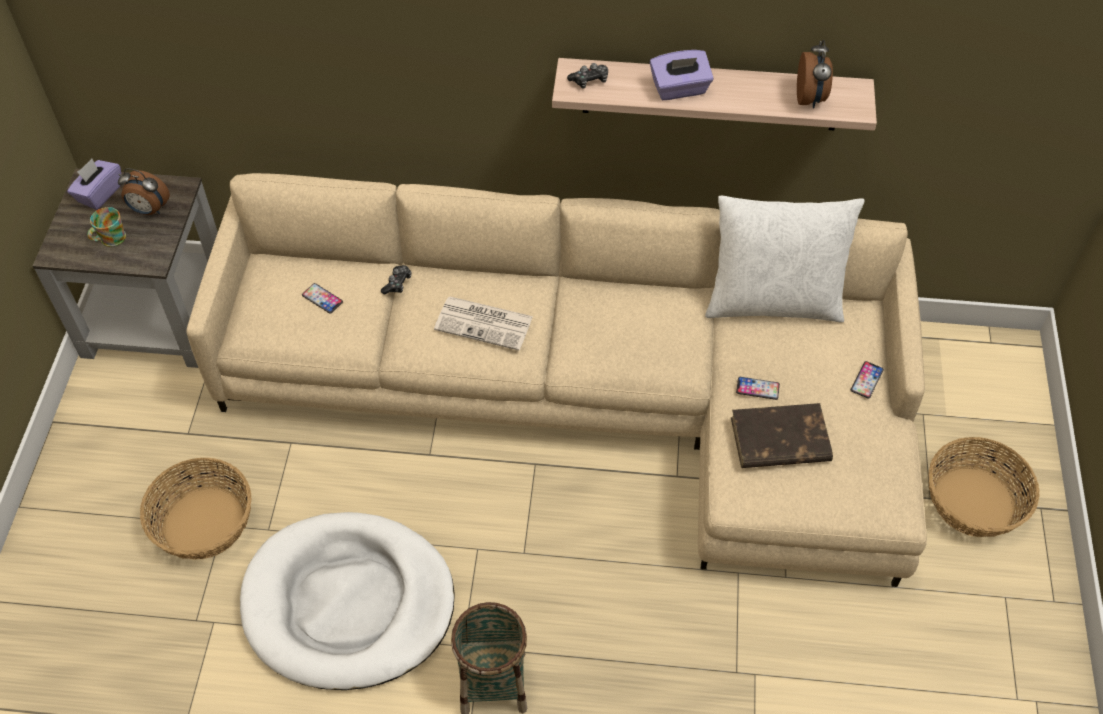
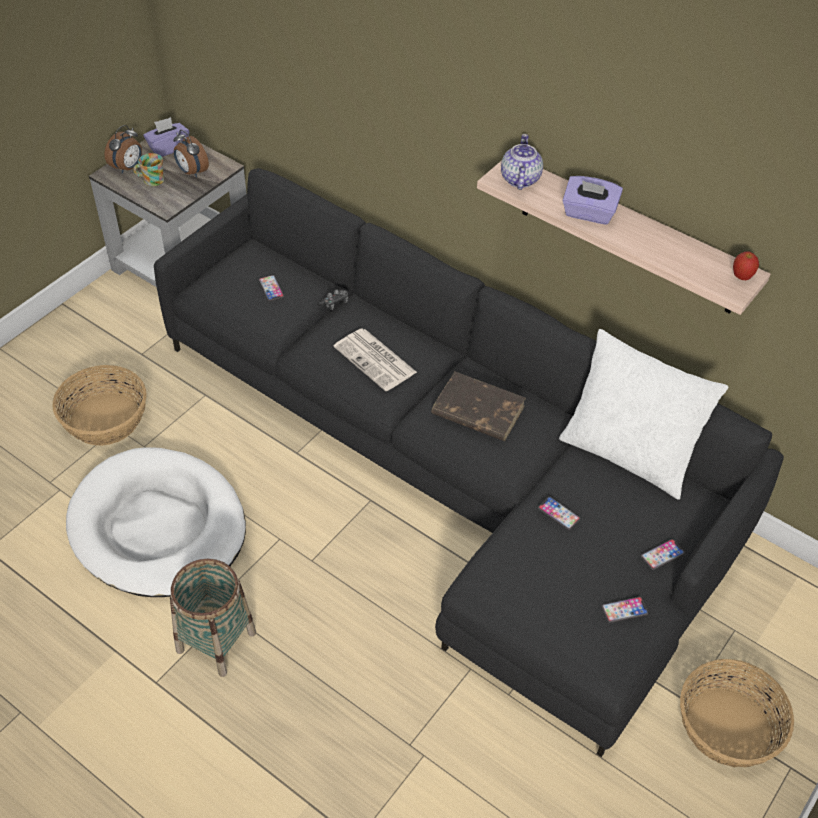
camera: 30 degrees right, 5 degrees down
beige sofa [186,173,927,587] -> black sofa [154,168,784,757]
game controller [567,63,608,88] -> teapot [501,134,543,190]
brown book [731,403,833,468] -> brown book moved to [431,372,526,441]
alarm clock [797,40,833,108] -> alarm clock moved to [104,125,142,173]
none -> phone [601,597,648,623]
none -> apple [733,252,759,280]

